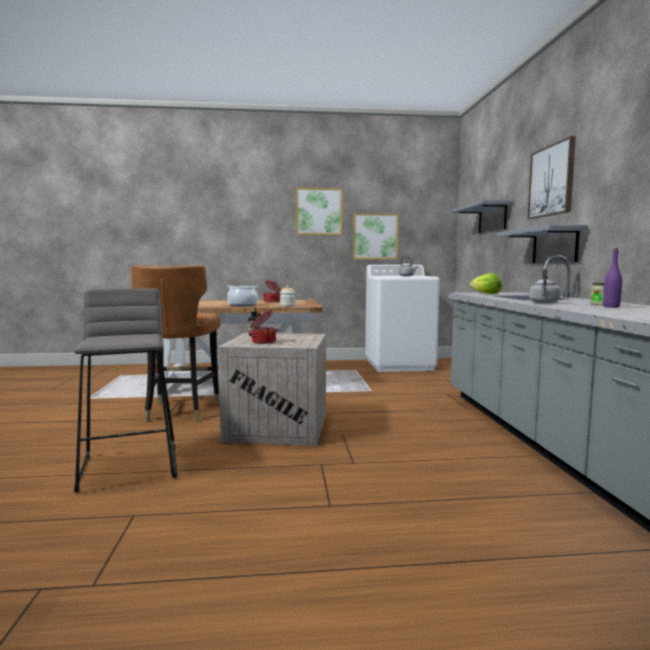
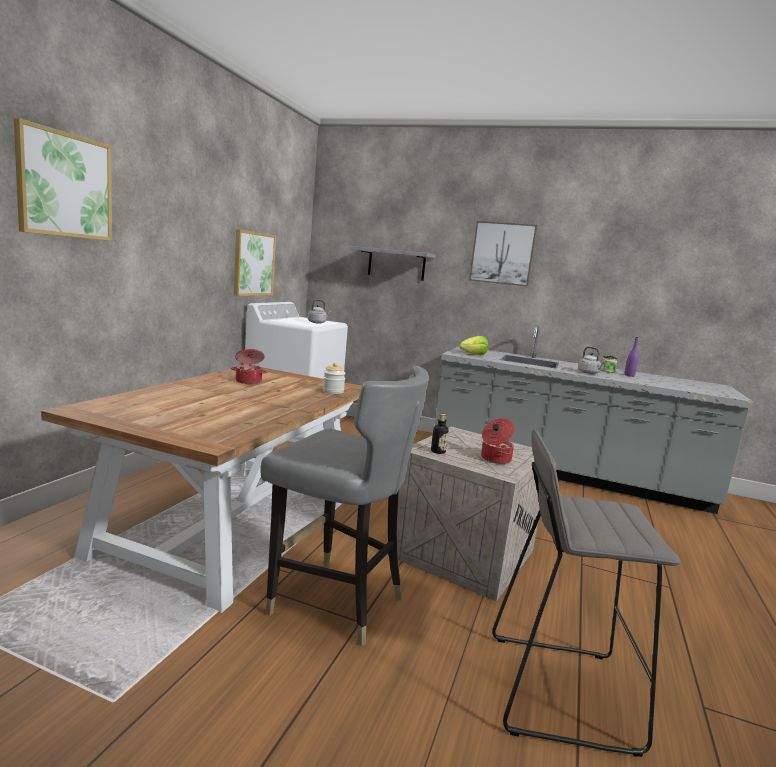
camera: 65 degrees left, 5 degrees up
brown chair [131,265,221,422] -> grey chair [260,366,429,647]
cooking pot [227,285,258,306] -> none
picture [296,187,342,235] -> picture moved to [14,118,112,241]
grey shelf [497,225,588,263] -> none

